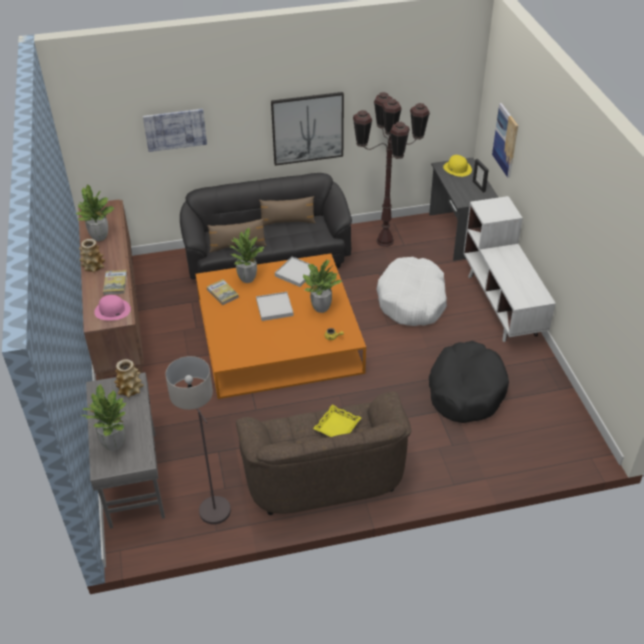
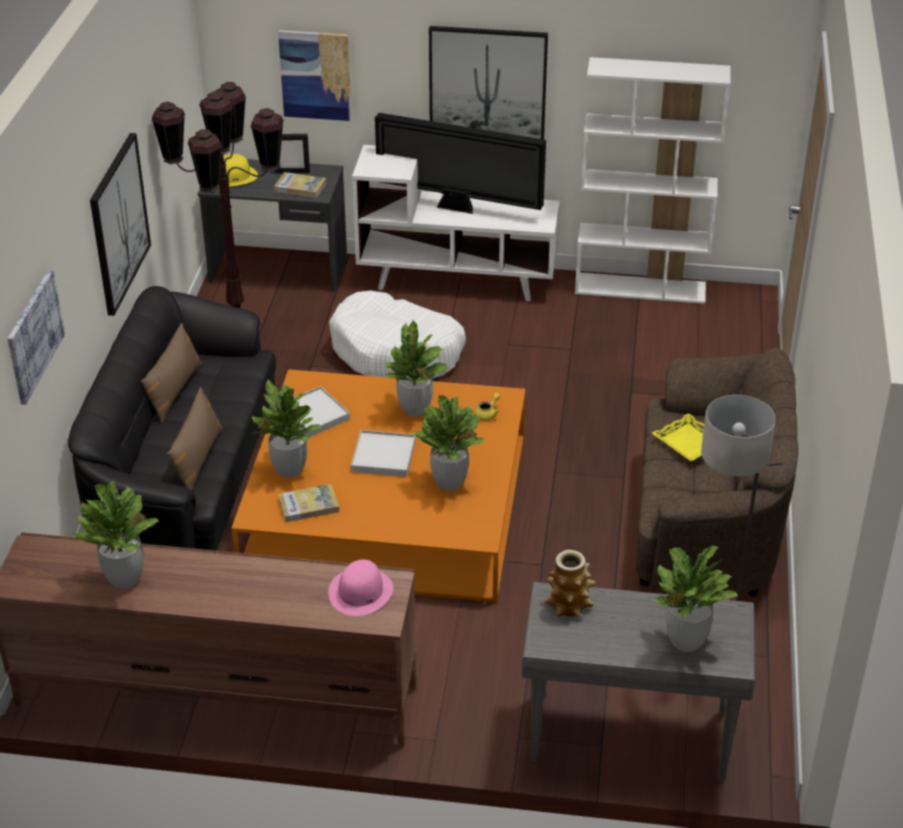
camera: 70 degrees left, 5 degrees down
vase [79,239,105,272] -> none
book [103,270,127,295] -> book moved to [274,172,327,198]
black dog bed [429,341,509,423] -> none
none -> television [375,113,546,214]
none -> potted plant [413,395,485,491]
none -> picture [429,26,548,139]
none -> white bookcase [575,57,731,304]

